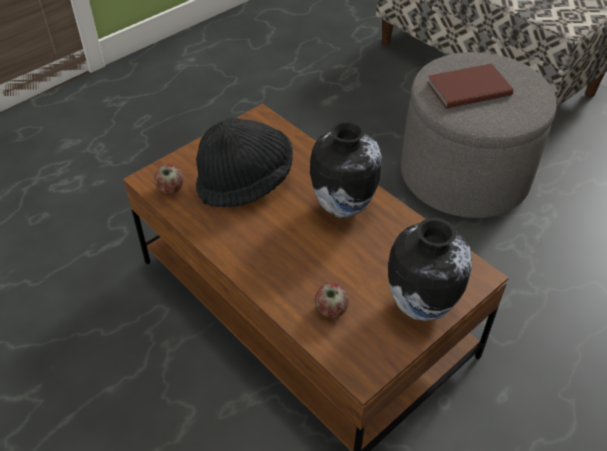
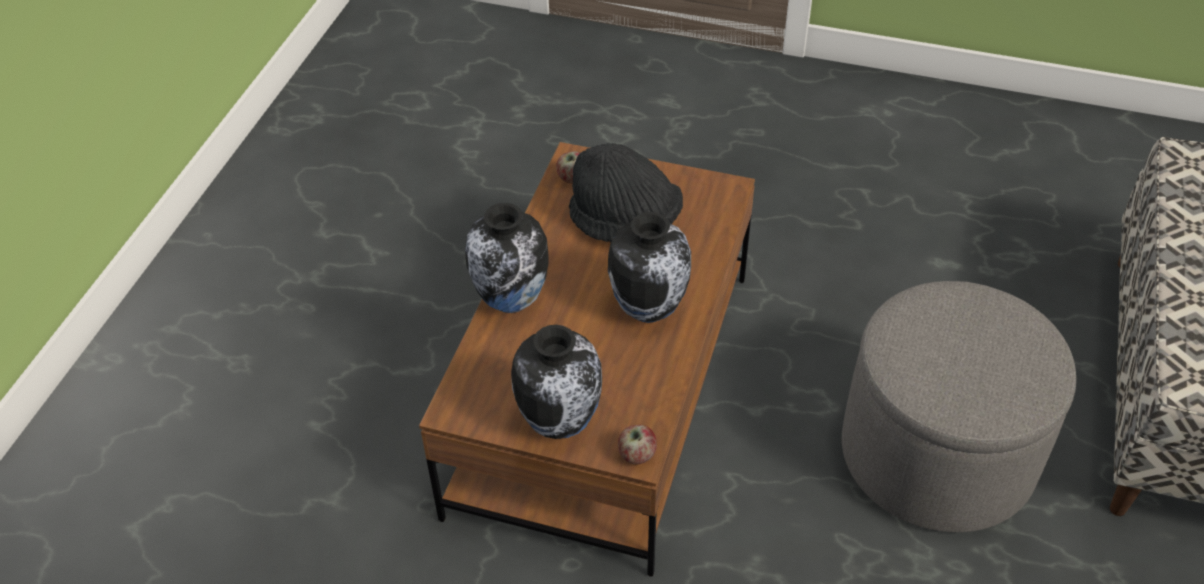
camera: 60 degrees right, 0 degrees up
apple [315,283,349,318] -> apple moved to [618,425,657,464]
brown book [427,63,513,109] -> none
none -> vase [465,203,548,313]

